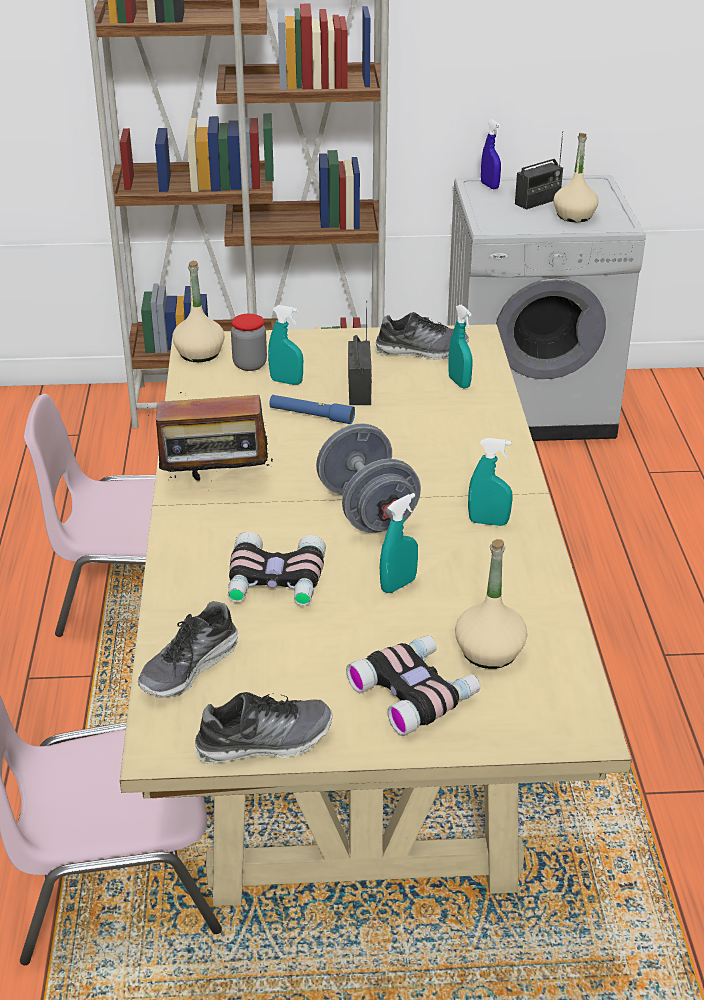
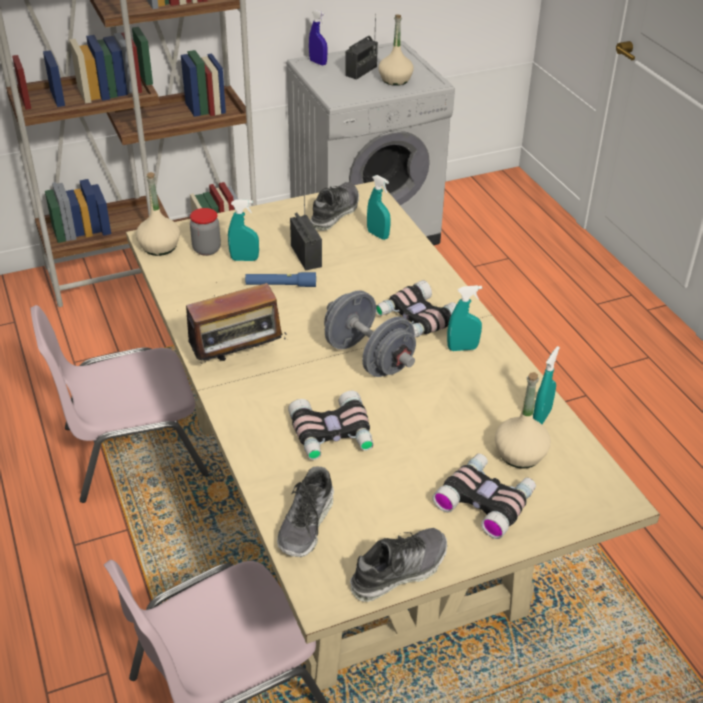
camera: 20 degrees left, 5 degrees up
shoe [375,312,469,360] -> shoe turned 45 degrees counterclockwise [310,182,359,231]
turquoise spray bottle [380,493,418,593] -> turquoise spray bottle moved to [533,346,560,424]
none -> binoculars [376,280,457,337]

